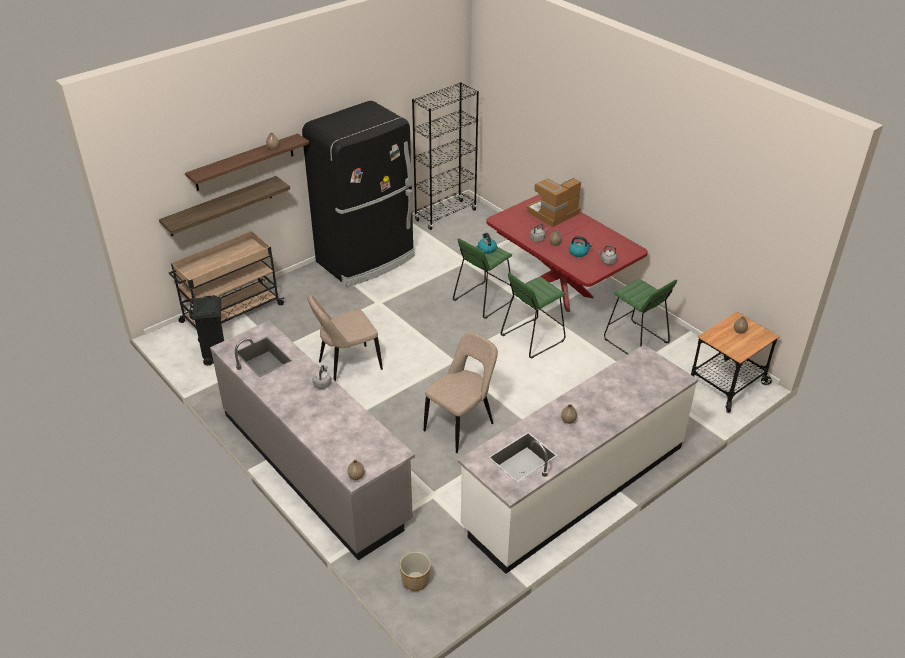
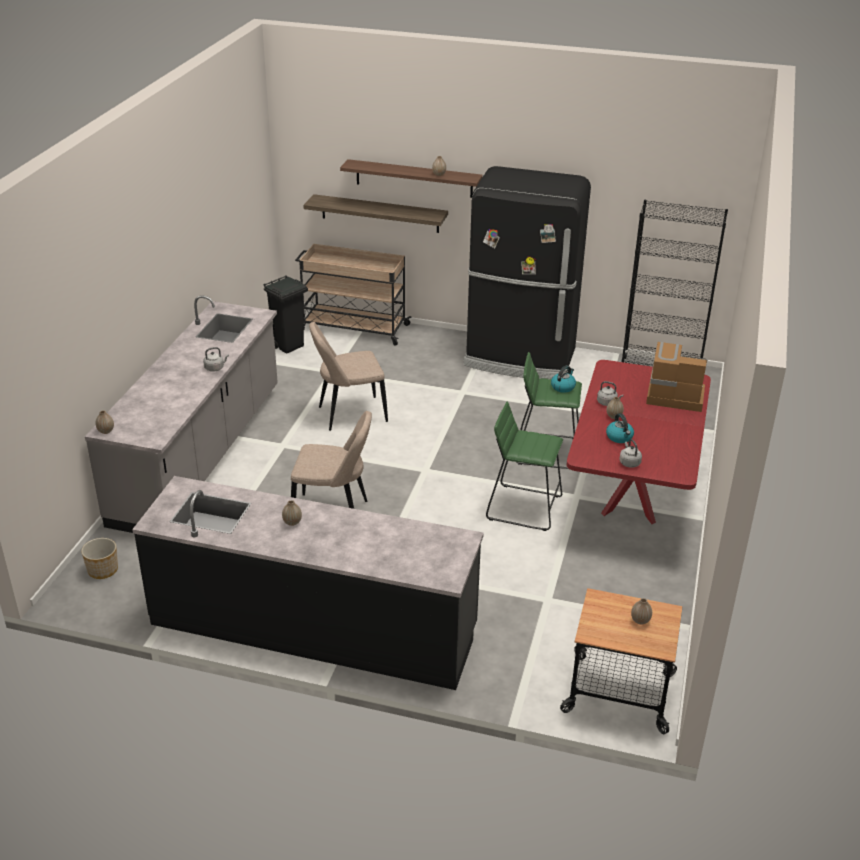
camera: 55 degrees right, 5 degrees down
beige chair [307,295,383,381] -> beige chair turned 45 degrees counterclockwise [309,322,388,431]
white counter [458,345,698,574] -> black counter [132,476,484,690]
green stool [604,279,677,355] -> none

